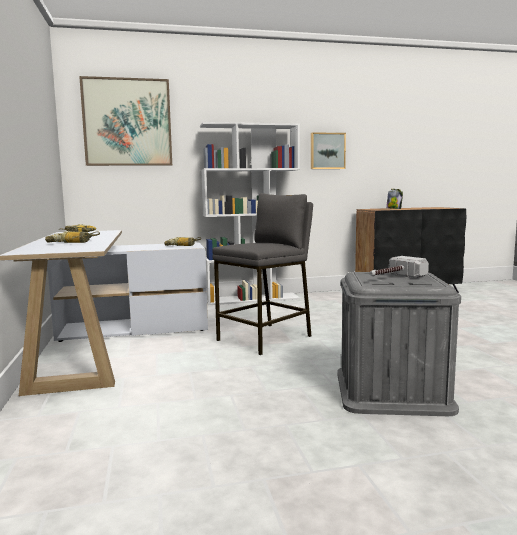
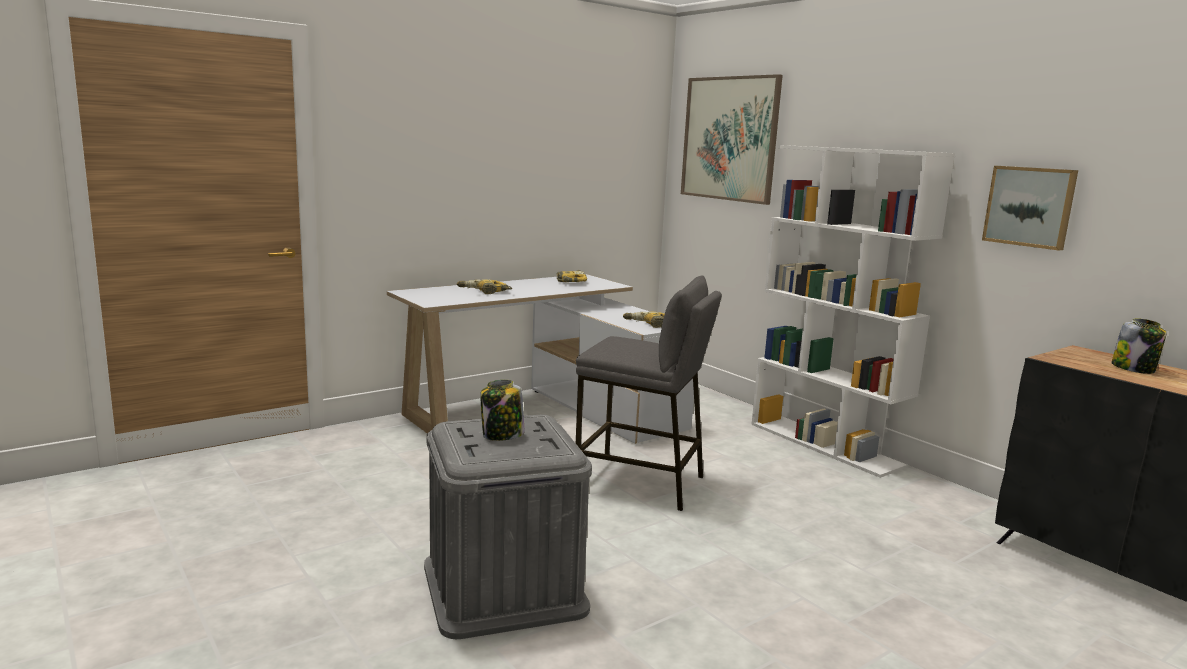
camera: 65 degrees right, 5 degrees up
hammer [369,256,429,278] -> jar [480,380,525,441]

